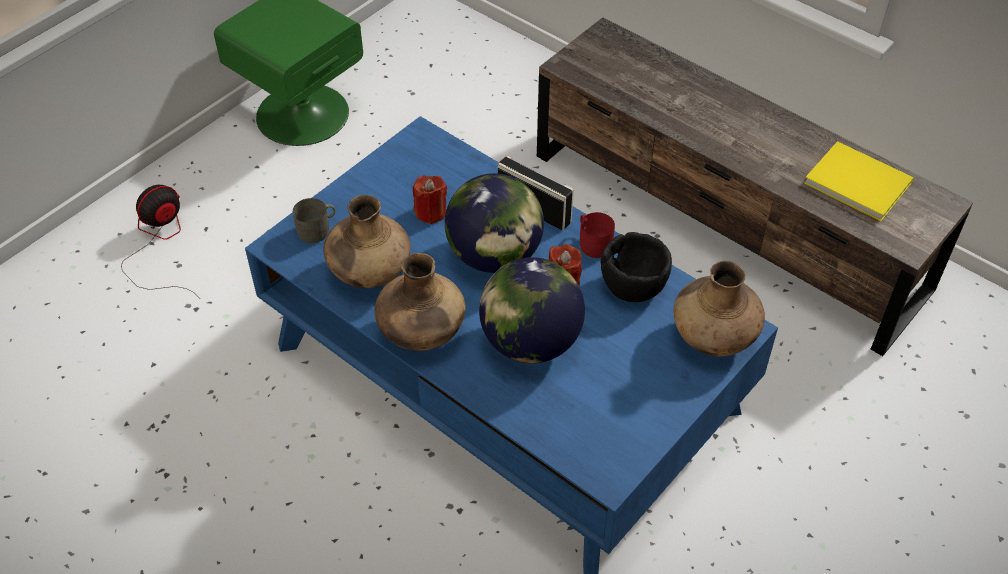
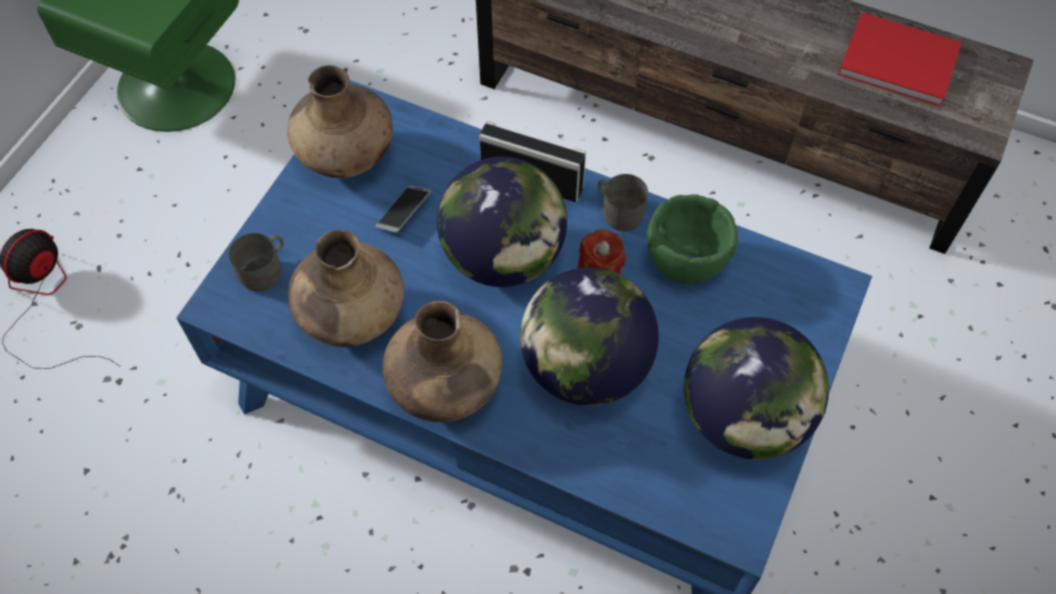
camera: 15 degrees left, 10 degrees up
red candle [413,176,447,224] -> phone [375,185,431,233]
red mug [580,212,615,258] -> grey mug [598,174,648,231]
black bowl [601,232,672,302] -> green bowl [647,194,738,284]
brown vase [673,261,765,357] -> brown vase moved to [287,65,393,178]
yellow book [804,141,914,221] -> red book [838,12,962,106]
none -> globe [684,317,829,460]

